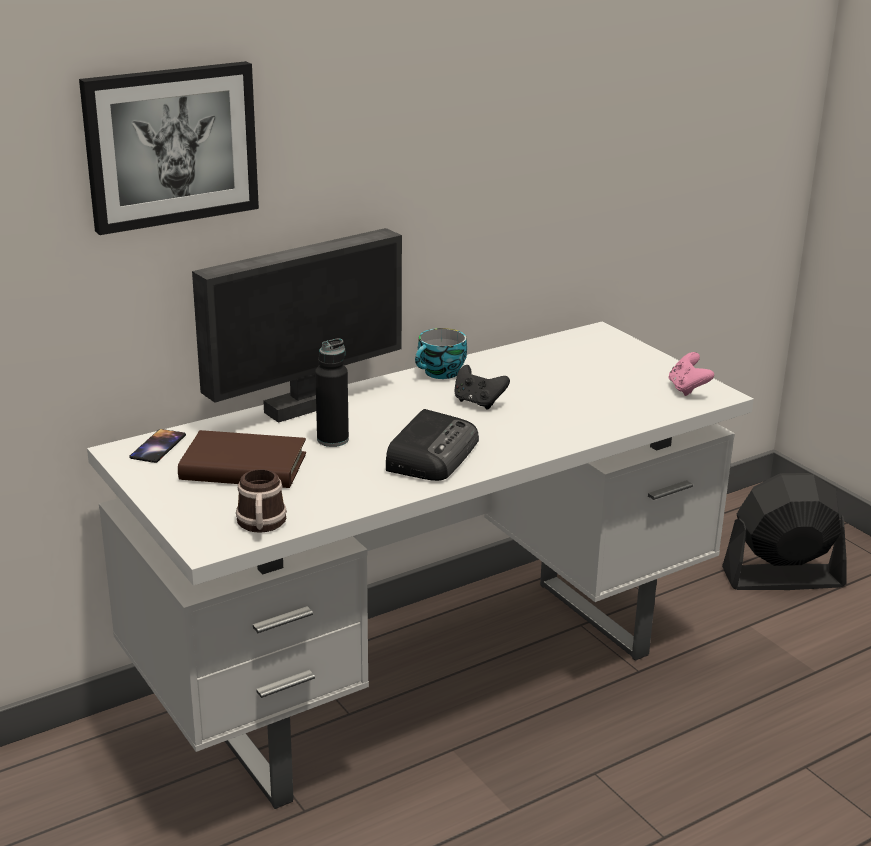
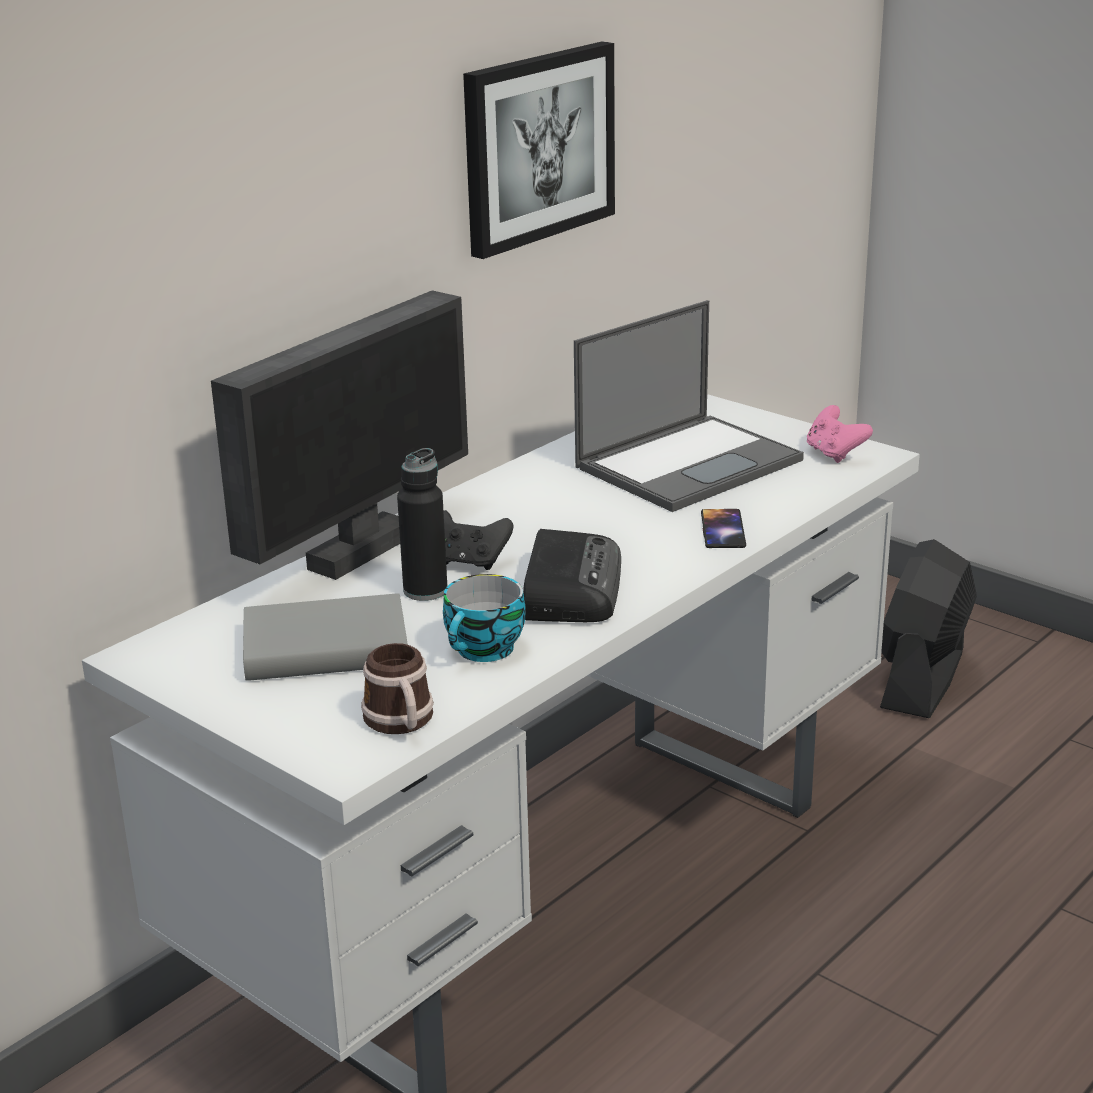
camera: 15 degrees left, 0 degrees up
picture [79,61,259,235] -> picture moved to [463,41,615,259]
phone [129,429,186,463] -> phone moved to [701,509,746,548]
brown book [178,430,306,488] -> grey book [243,593,408,681]
cup [415,328,467,379] -> cup moved to [443,574,525,662]
black game controller [454,365,510,409] -> black game controller moved to [443,510,513,570]
black fan [722,473,847,590] -> black fan turned 45 degrees counterclockwise [880,539,977,718]
none -> laptop [574,300,804,512]

